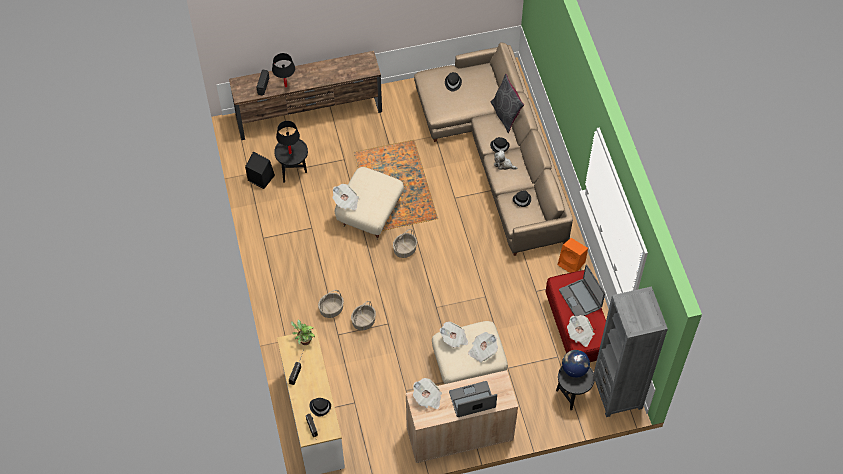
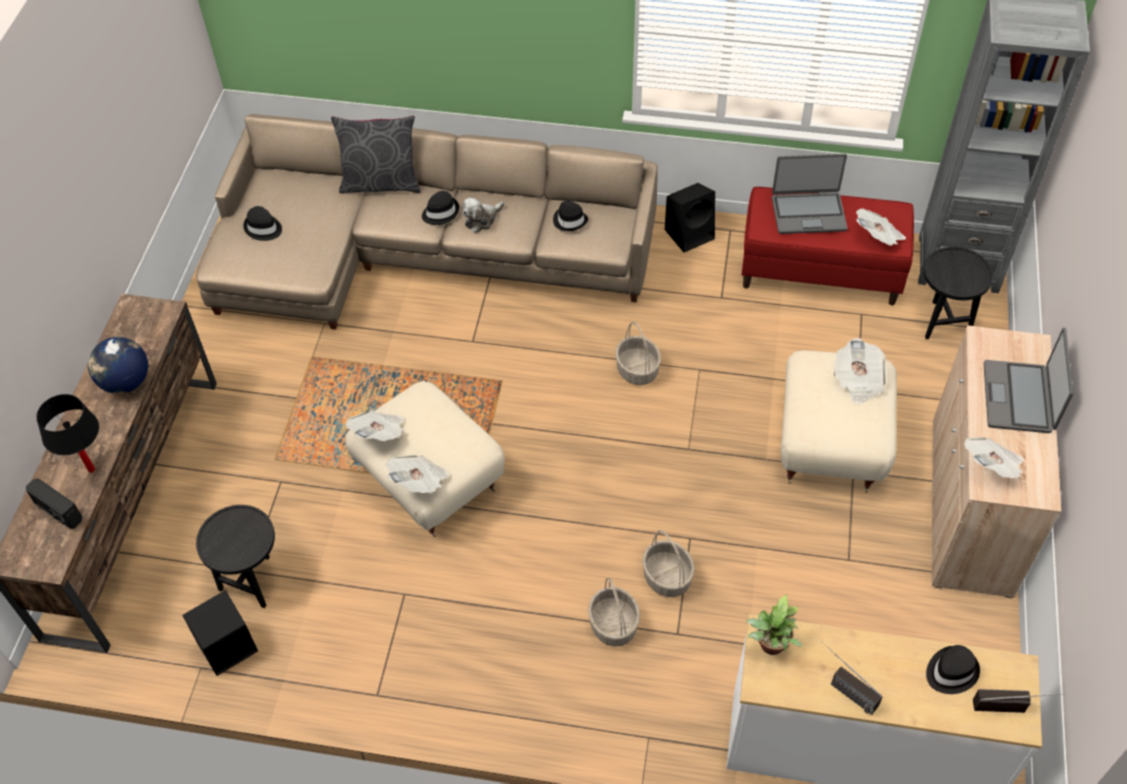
camera: 65 degrees left, 5 degrees down
black table lamp [276,121,300,154] -> none
basket [393,229,417,258] -> basket moved to [616,321,661,385]
newspaper [440,322,468,348] -> newspaper moved to [346,410,404,441]
orange speaker [558,238,588,273] -> black speaker [665,183,715,252]
globe [562,350,590,378] -> globe moved to [88,337,148,394]

